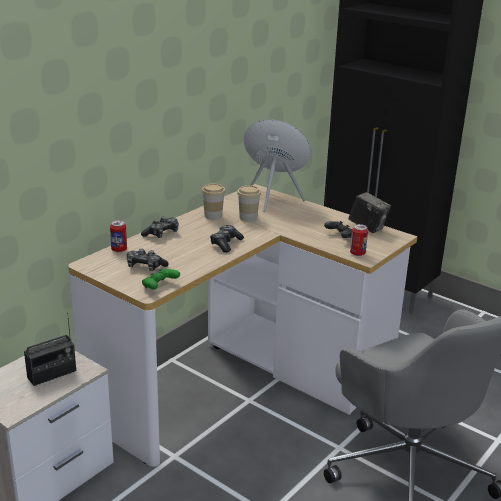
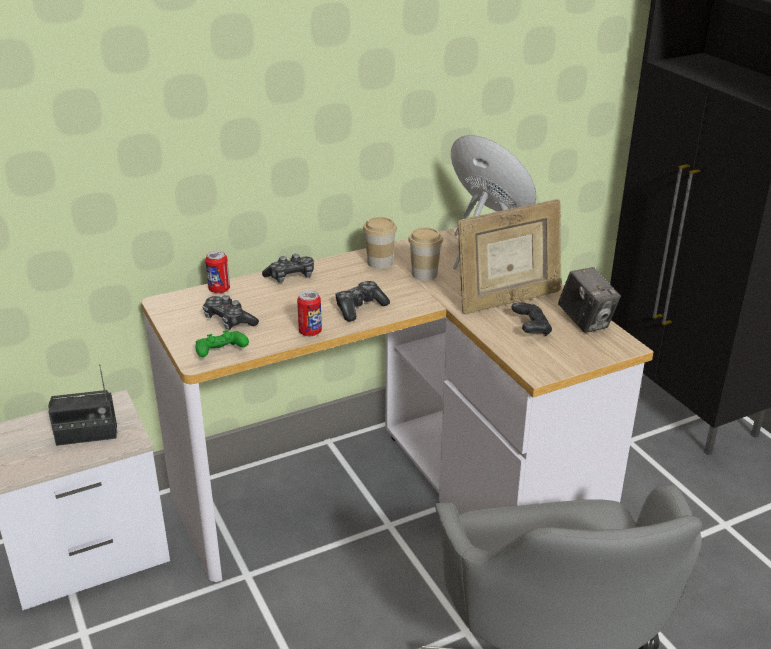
camera: 25 degrees right, 5 degrees up
can [350,224,368,256] -> can moved to [297,290,322,336]
none -> picture frame [458,199,561,314]

